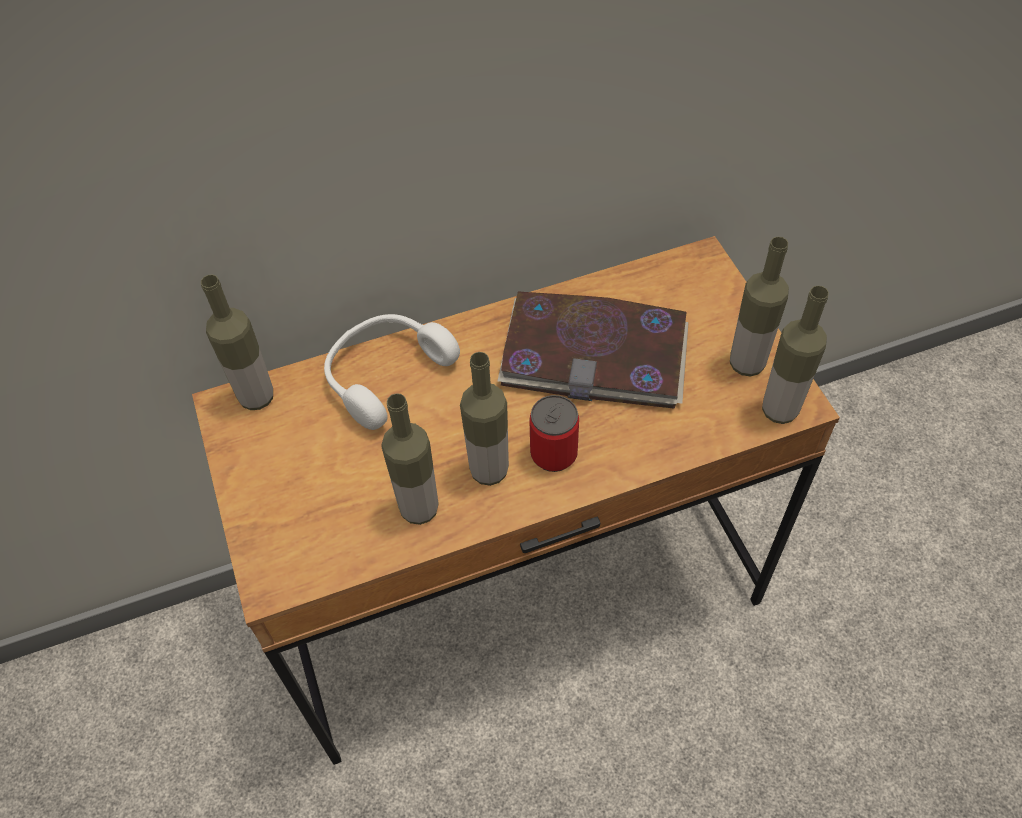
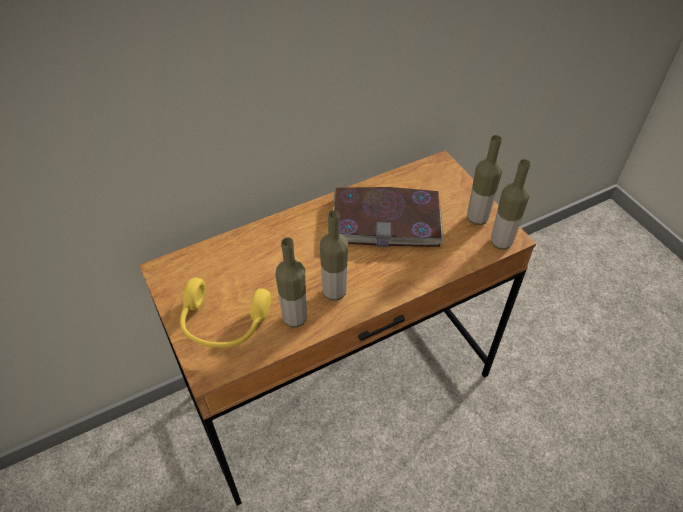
camera: 10 degrees left, 5 degrees down
bottle [201,274,273,410] -> none
white headphones [324,314,460,430] -> none
can [529,395,579,472] -> none
none -> yellow headphones [180,278,271,347]

